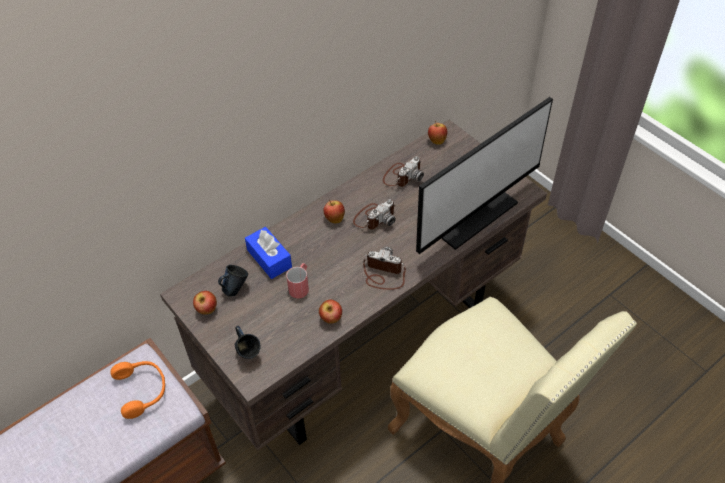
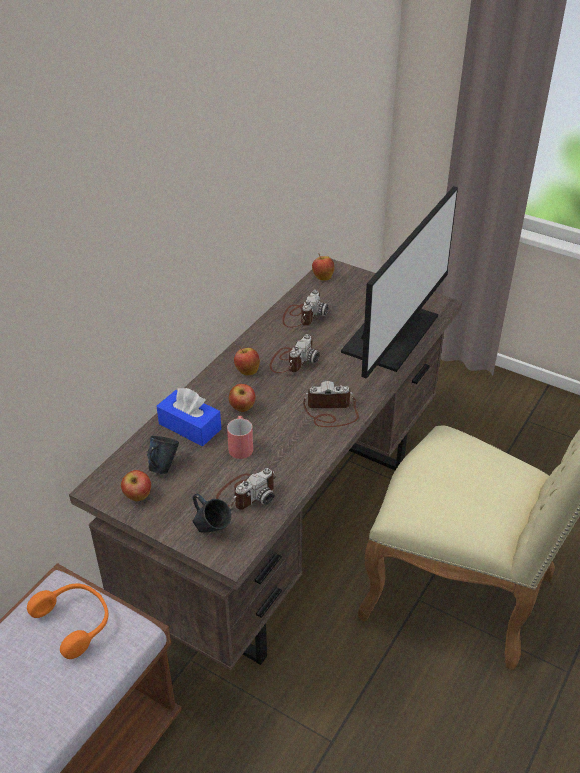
camera: 20 degrees left, 10 degrees down
apple [319,300,342,324] -> apple moved to [229,384,255,412]
none -> camera [216,468,276,510]

